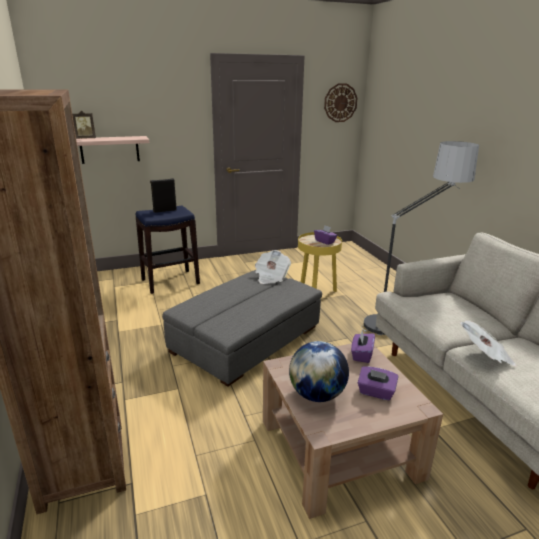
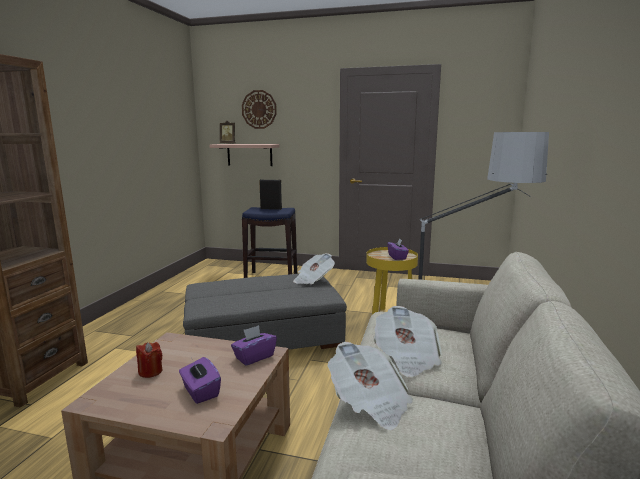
camera: 35 degrees right, 10 degrees down
globe [289,341,349,402] -> red candle [136,342,162,378]
wall clock [324,84,357,122] -> wall clock moved to [242,90,277,129]
none -> newspaper [374,306,442,377]

